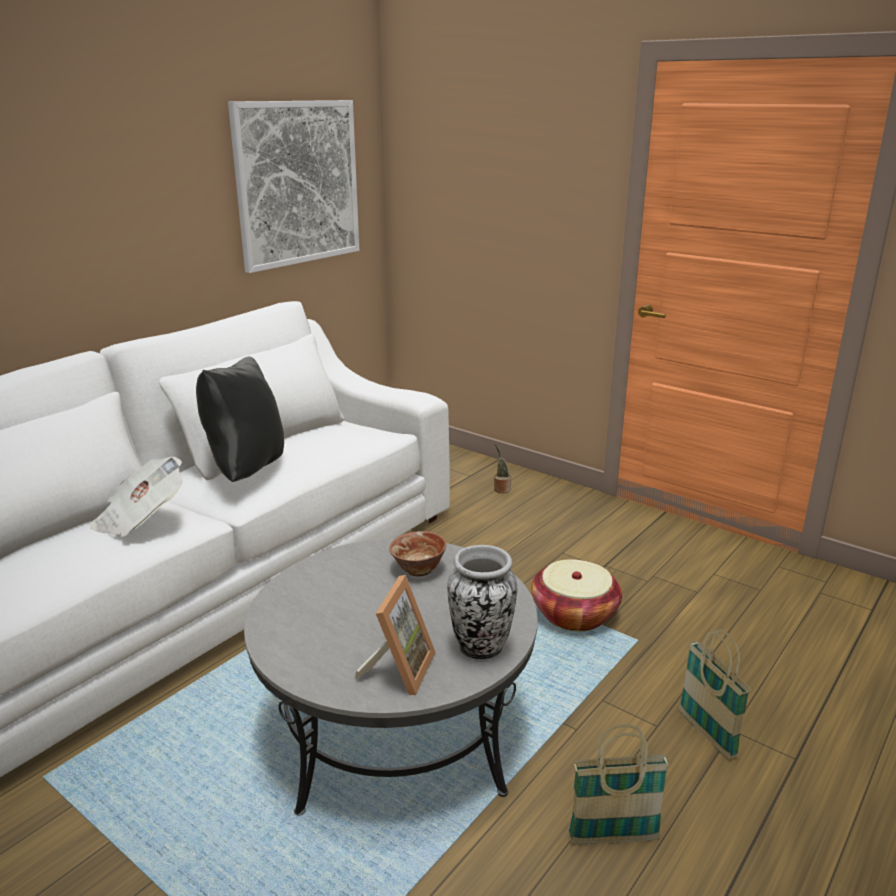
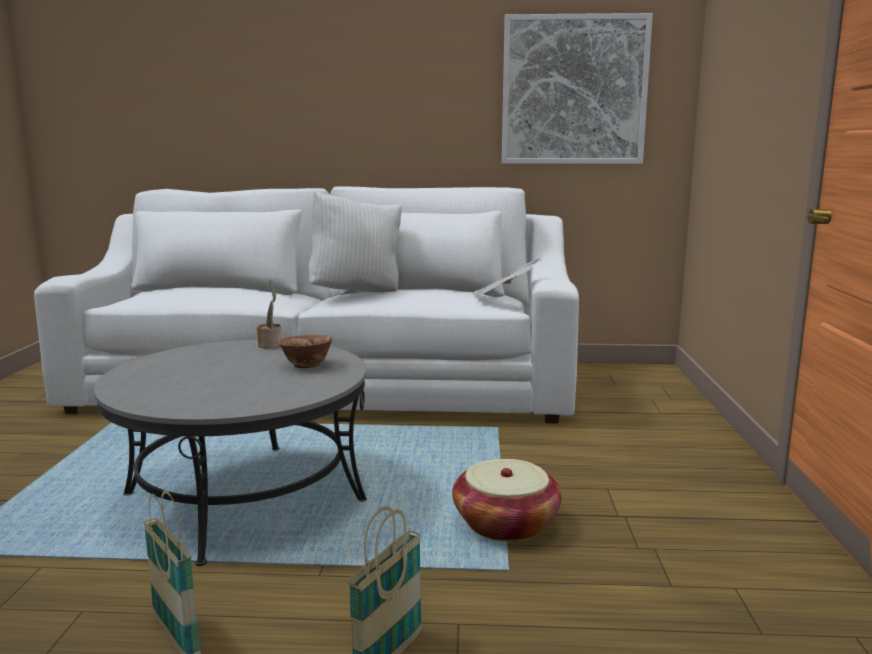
camera: 55 degrees right, 10 degrees down
newspaper [90,457,183,537] -> newspaper moved to [472,258,542,296]
black pillow [196,356,284,482] -> white pillow [308,191,402,292]
picture frame [355,575,436,695] -> none
vase [447,545,517,660] -> none
potted plant [494,444,511,493] -> potted plant moved to [257,280,281,348]

